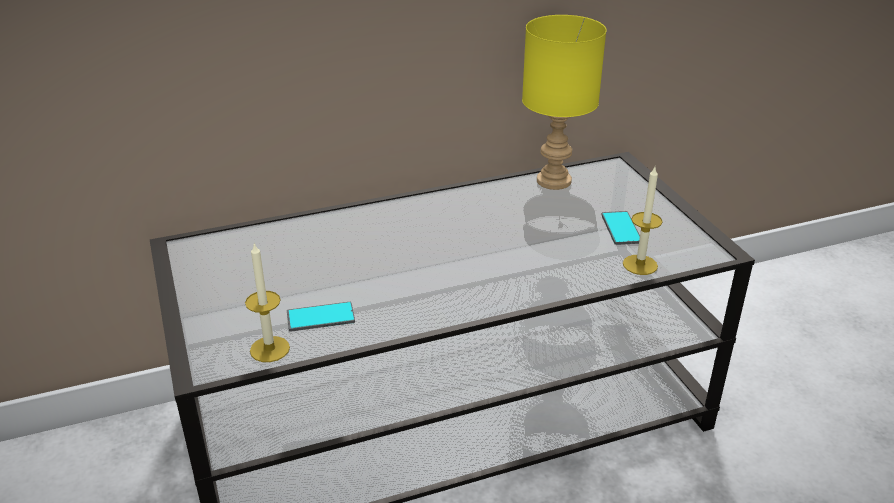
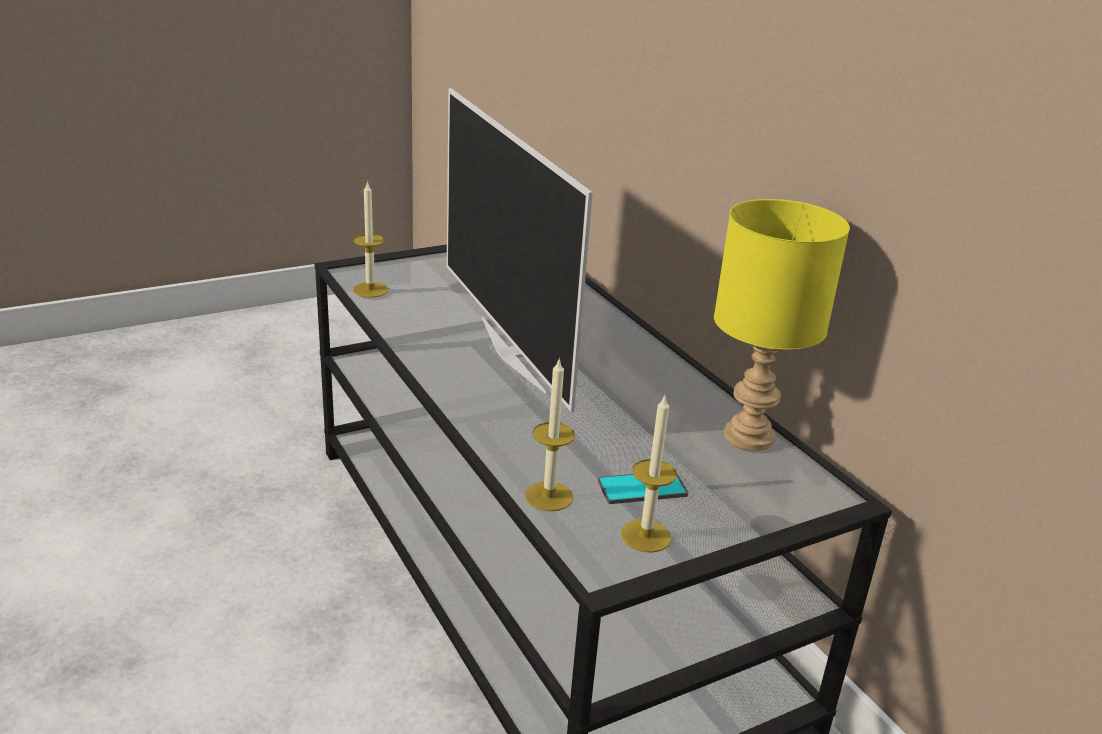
camera: 80 degrees right, 5 degrees down
phone [287,302,355,332] -> none
none -> television [447,88,593,412]
none -> candle [621,396,677,553]

